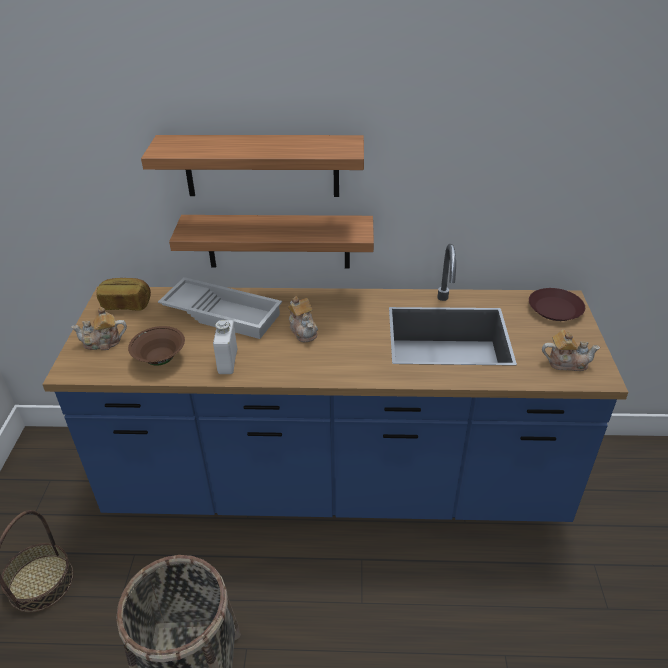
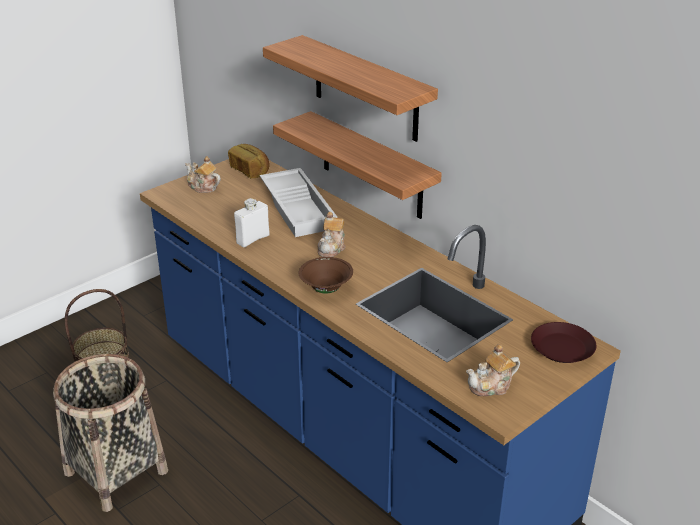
camera: 45 degrees right, 5 degrees down
brown bowl [128,326,185,366] -> brown bowl moved to [299,257,353,293]
teapot [542,330,600,371] -> teapot turned 105 degrees clockwise [466,344,520,396]

